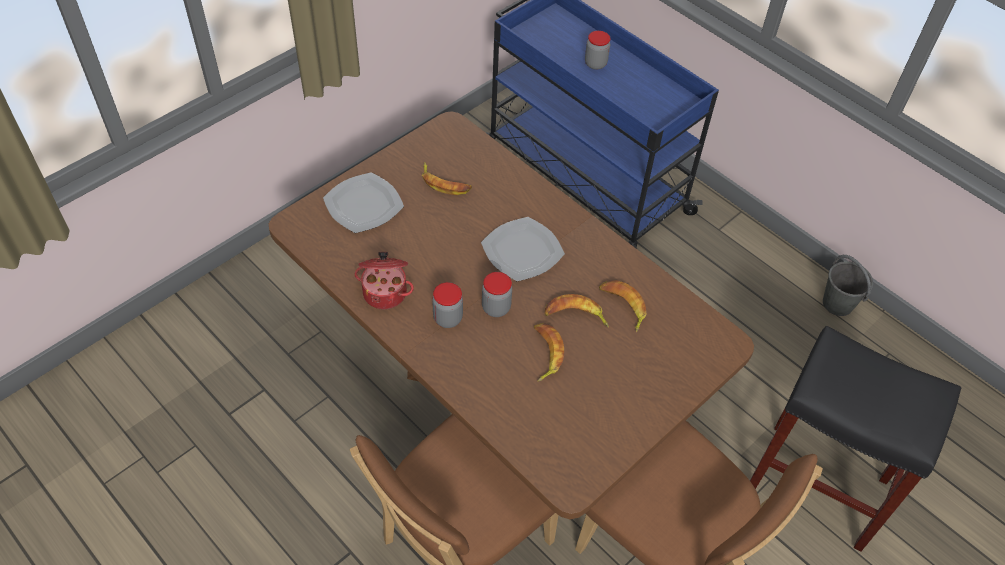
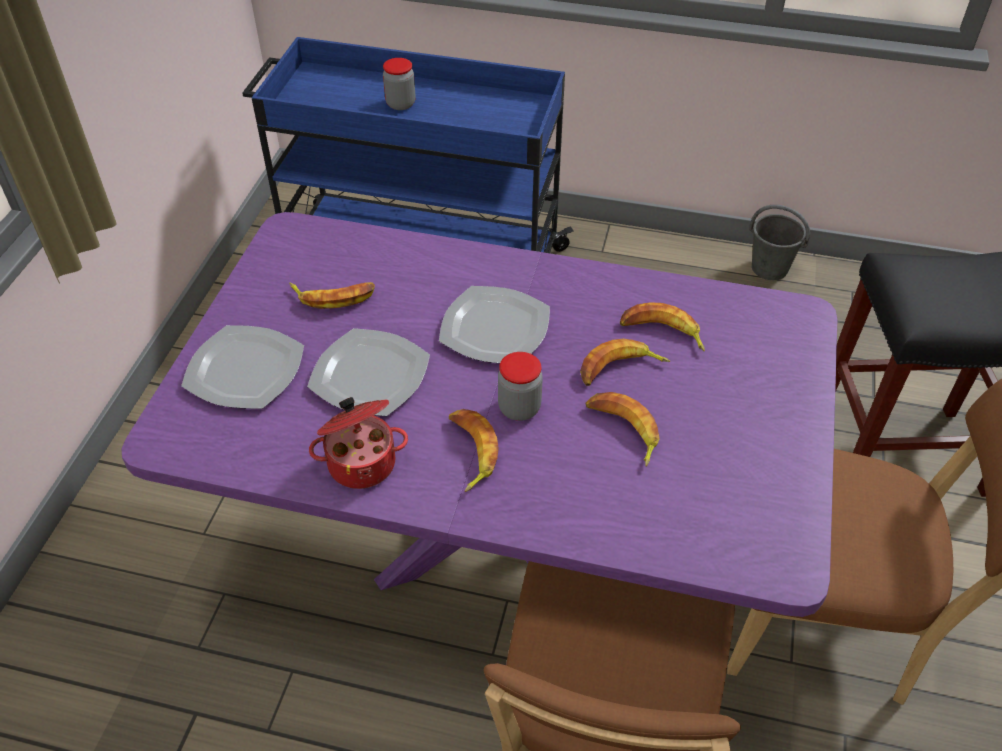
camera: 30 degrees left, 5 degrees down
brown dining table [269,111,754,519] -> purple dining table [121,212,837,617]
jar [432,282,463,328] -> banana [449,409,499,492]
none -> plate [307,328,430,416]

